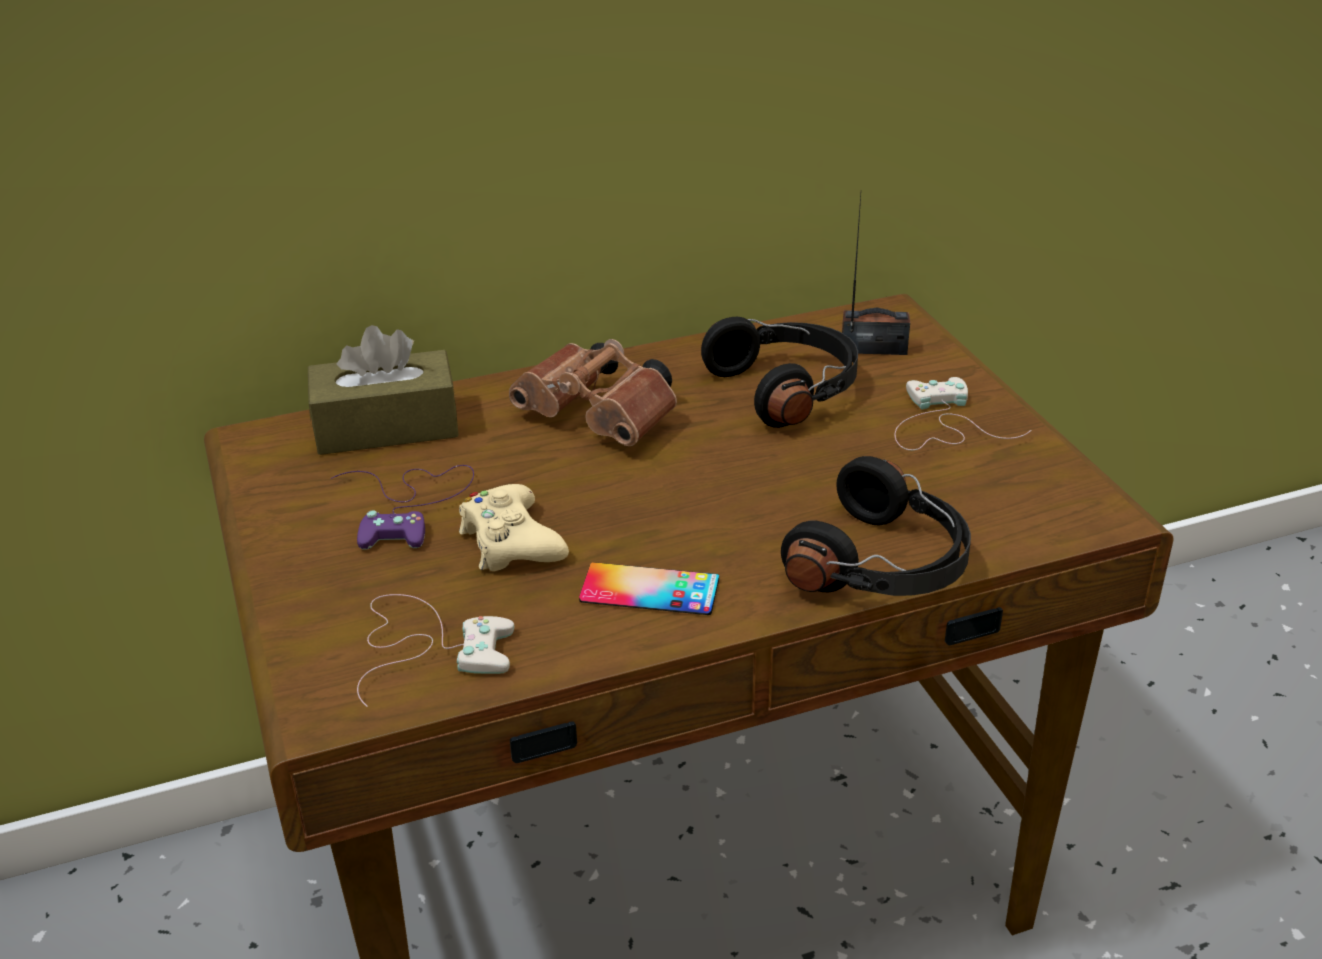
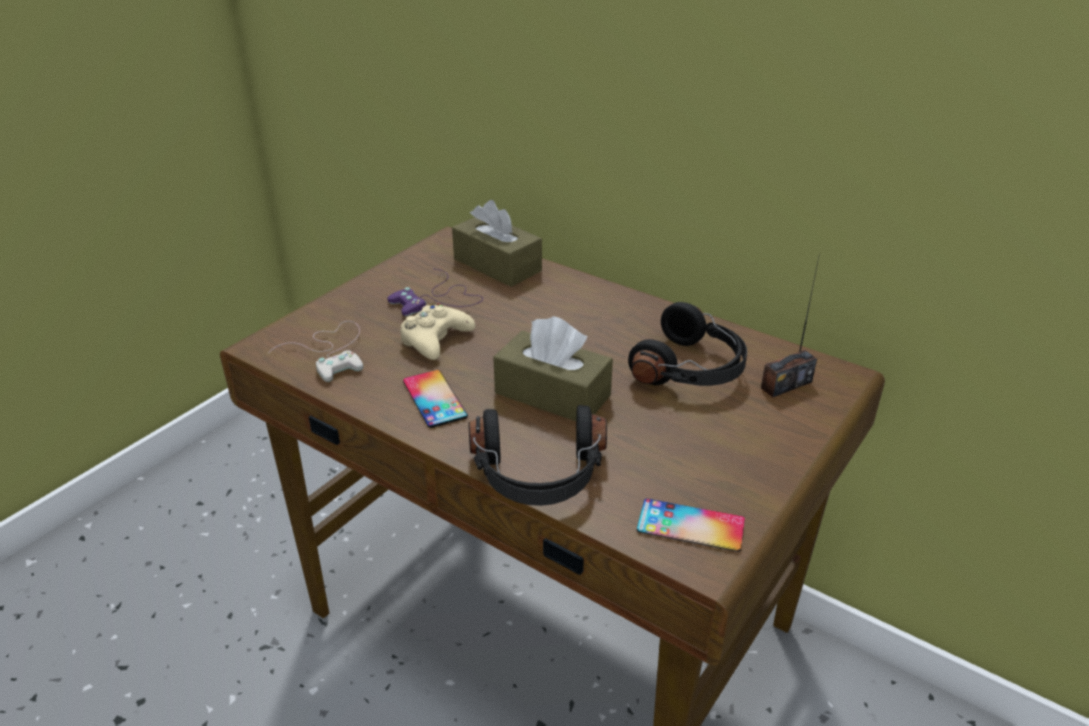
camera: 55 degrees right, 0 degrees up
brown binoculars [509,339,677,446] -> none
radio [842,194,910,355] -> radio turned 90 degrees clockwise [761,253,820,397]
white game controller [894,377,1032,450] -> none
none -> brown tissue box [493,316,613,421]
none -> phone [637,498,745,552]

